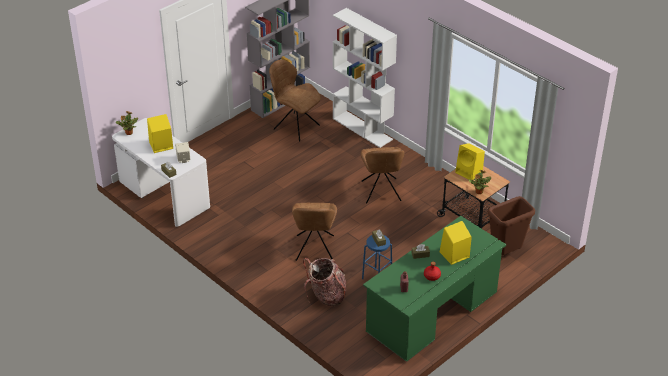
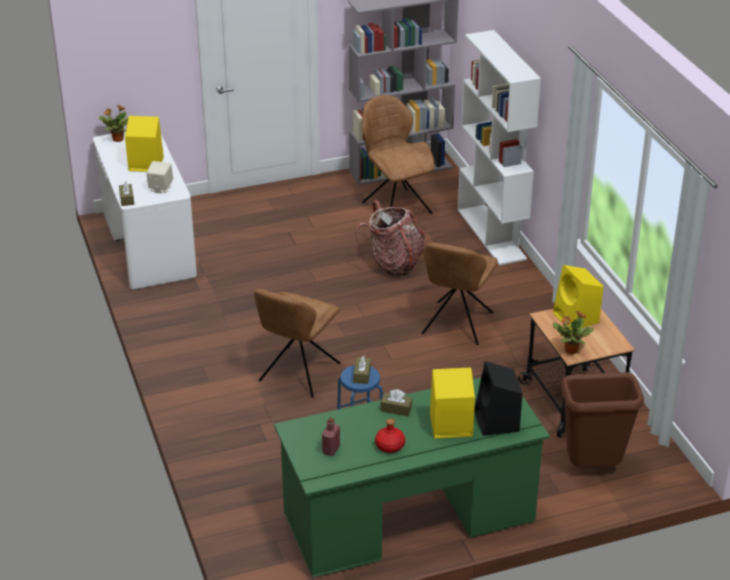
camera: 25 degrees right, 5 degrees down
backpack [303,258,346,306] -> backpack moved to [355,200,425,276]
none -> black speaker [474,361,523,436]

